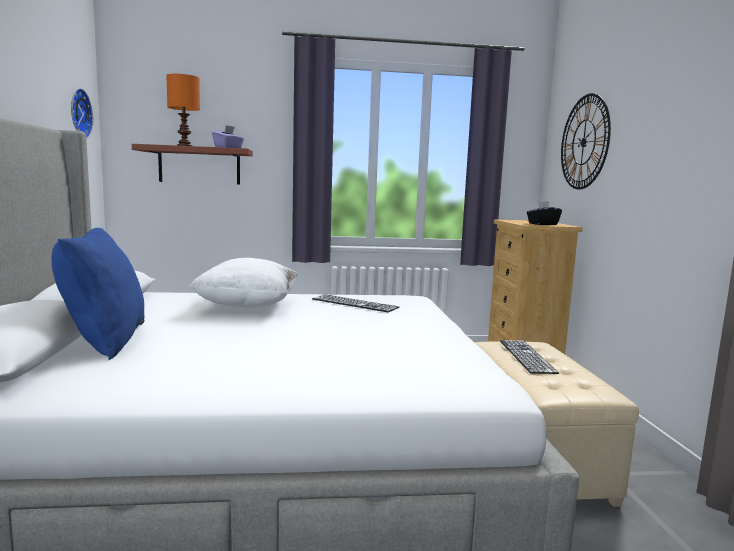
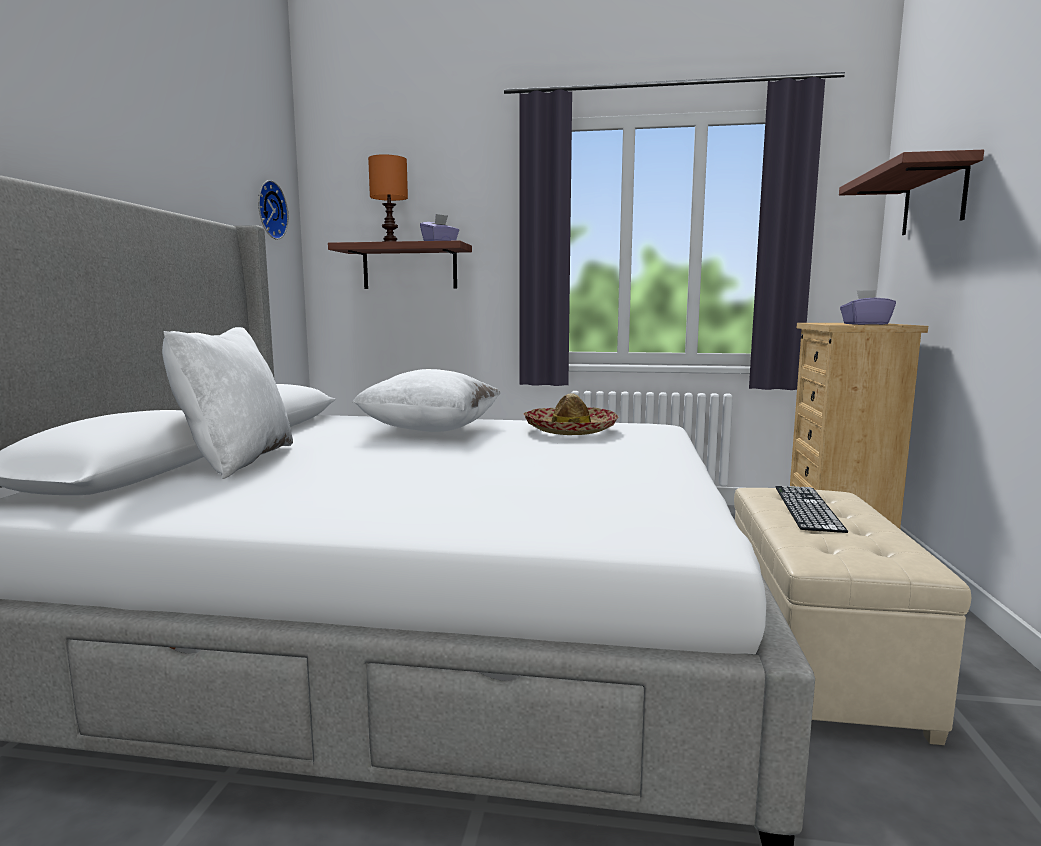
camera: 15 degrees right, 0 degrees up
blue pillow [51,228,144,360] -> white pillow [162,327,293,479]
keyboard [312,294,399,312] -> hat [524,393,619,435]
black tissue box [527,201,562,225] -> purple tissue box [840,290,896,325]
wall clock [561,93,611,190] -> shelf [839,150,984,235]

